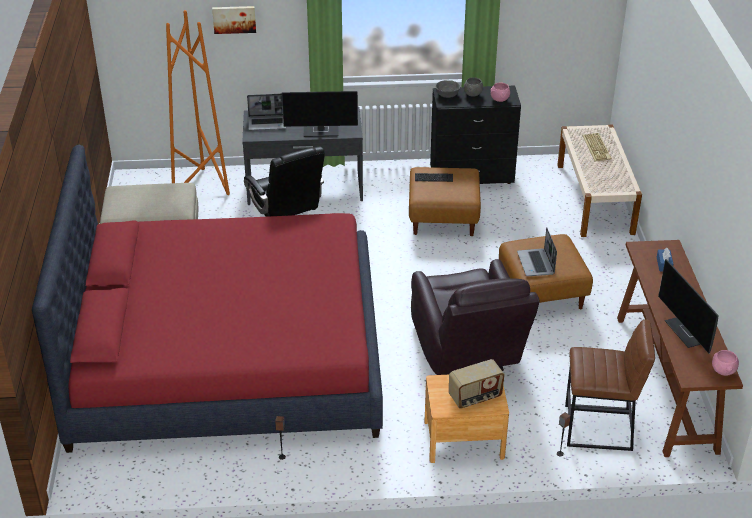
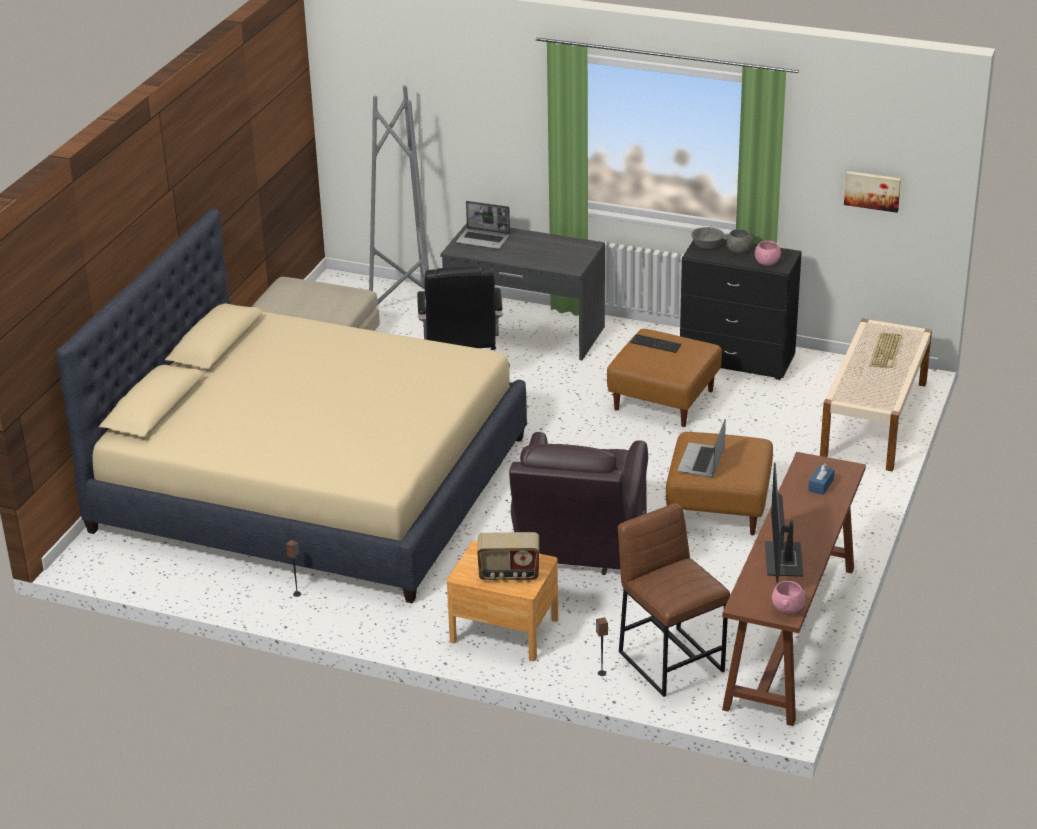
camera: 25 degrees right, 5 degrees down
red bed [32,145,383,453] -> beige bed [56,209,527,603]
orange clothes rack [166,10,230,195] -> grey clothes rack [369,85,429,305]
picture [212,6,256,34] -> picture moved to [844,171,901,213]
monitor [282,91,358,137] -> none
brown chair [565,319,655,451] -> brown chair turned 150 degrees counterclockwise [618,503,730,697]

